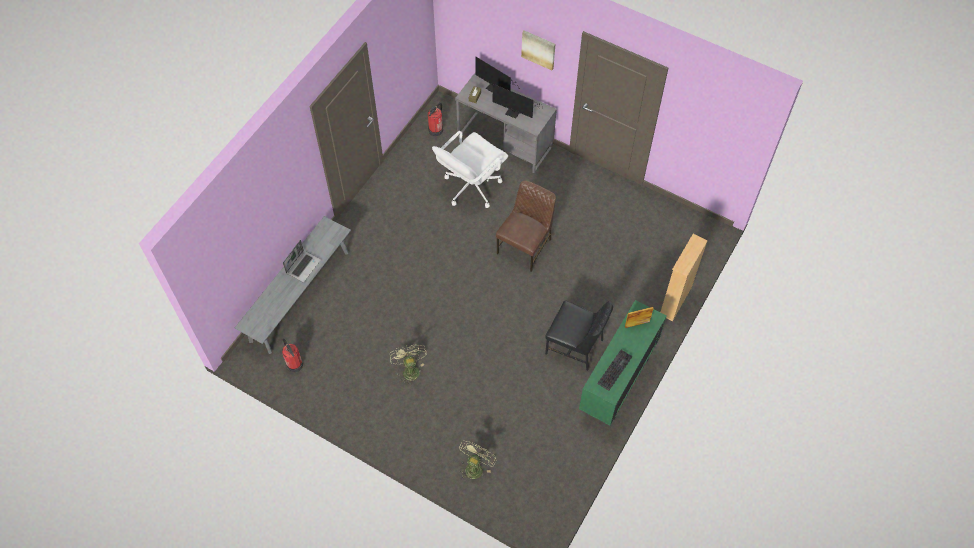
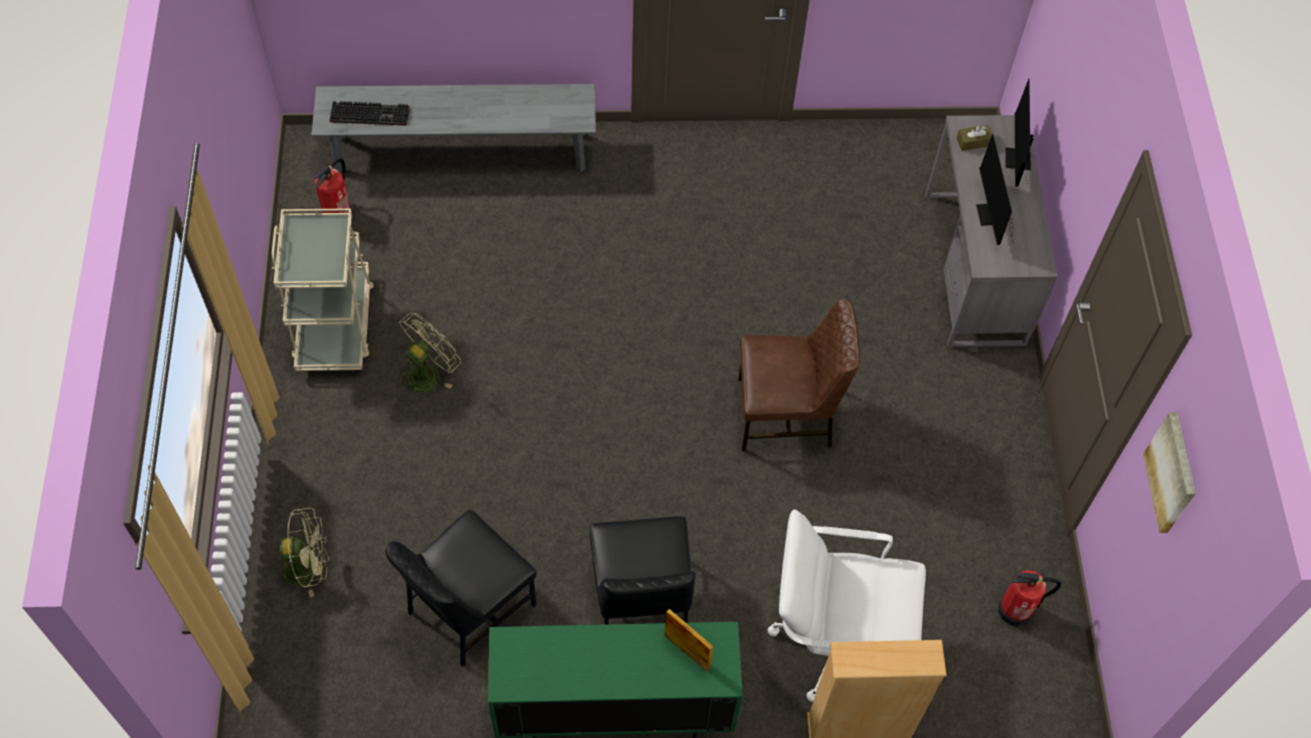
camera: 55 degrees right, 0 degrees up
laptop [283,240,321,282] -> none
fire extinguisher [428,103,443,136] -> fire extinguisher moved to [998,570,1061,627]
white office chair [432,131,508,208] -> white office chair moved to [768,510,926,702]
picture [521,30,555,70] -> picture moved to [1143,412,1196,533]
keyboard [597,350,633,391] -> keyboard moved to [329,101,410,126]
none -> beige cart [272,208,374,371]
none -> black chair [386,509,537,667]

